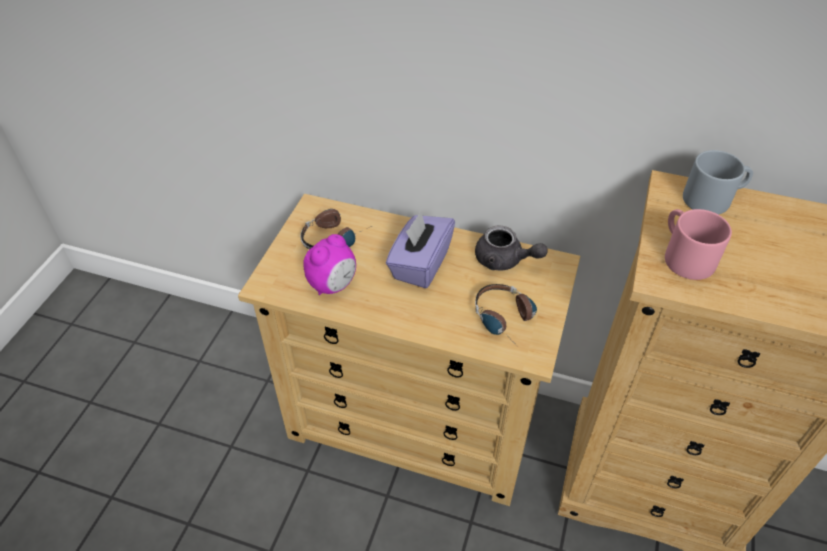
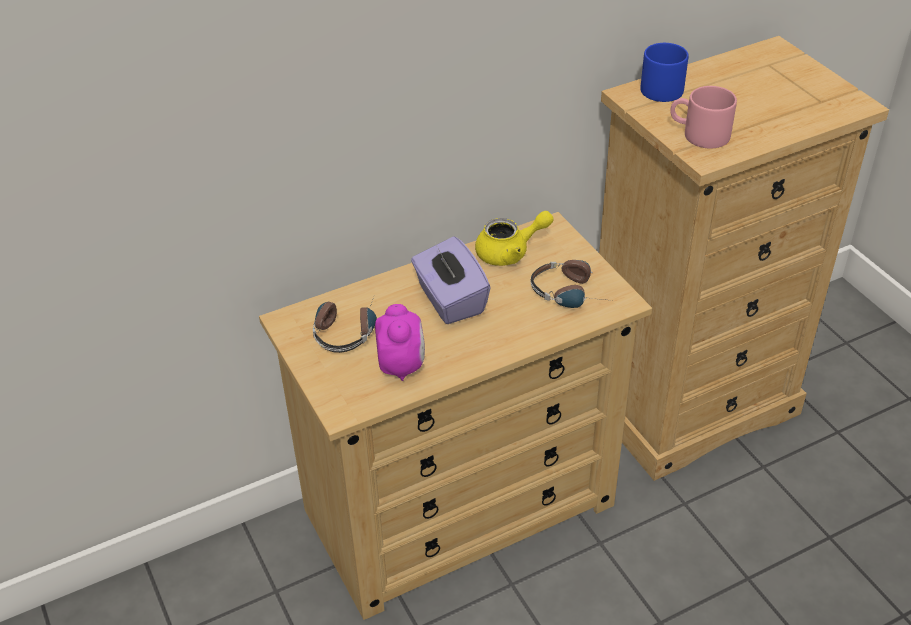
camera: 45 degrees left, 5 degrees down
grey teapot [475,226,547,270] -> yellow teapot [475,211,554,266]
grey mug [683,150,753,215] -> blue mug [640,43,689,102]

